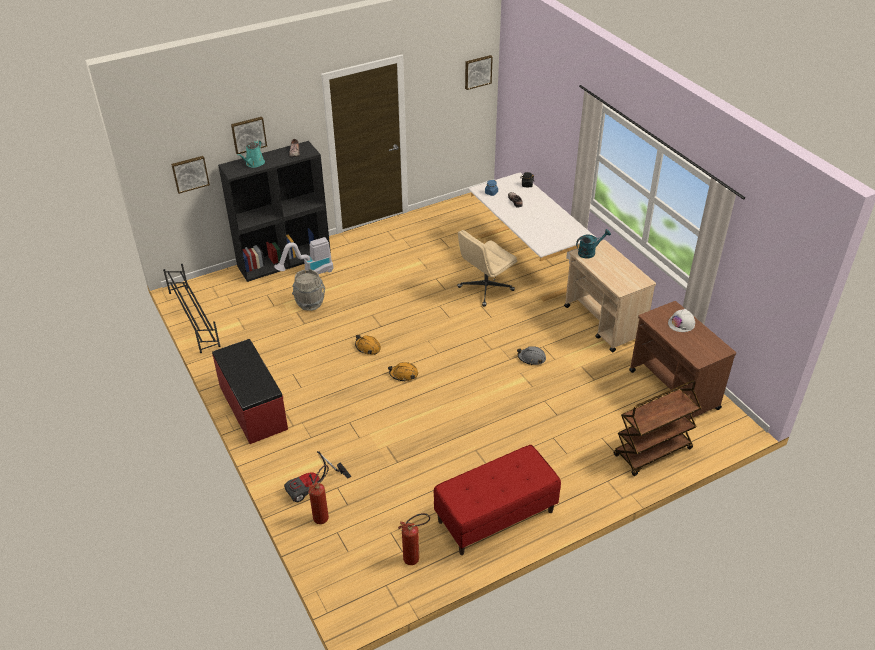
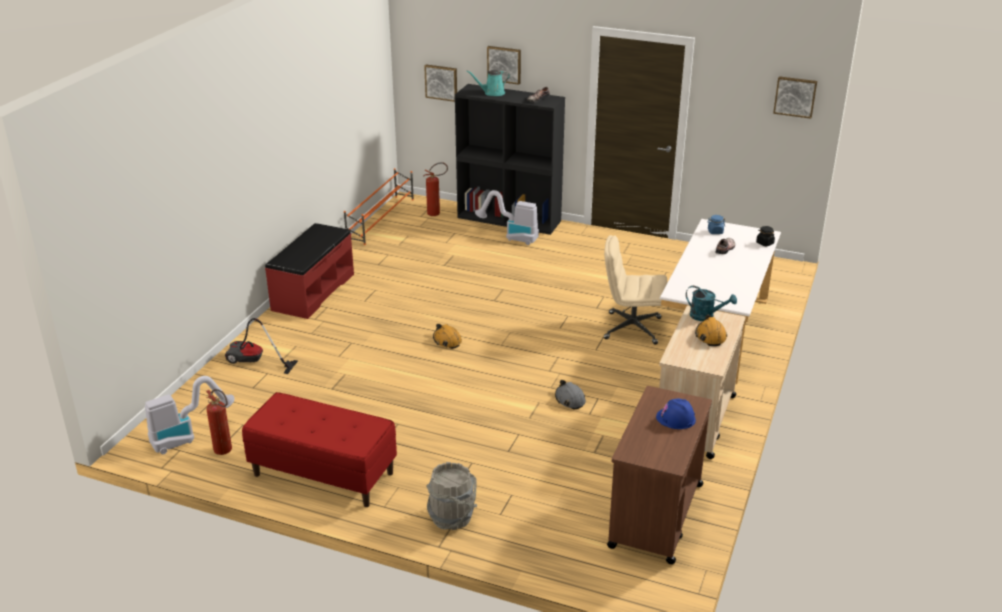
camera: 50 degrees right, 10 degrees down
black shoe rack [163,264,220,353] -> orange shoe rack [344,168,414,245]
grey bucket [292,269,325,311] -> grey bucket moved to [427,462,477,530]
fire extinguisher [308,465,329,524] -> fire extinguisher moved to [423,162,448,216]
orange hard hat [355,335,381,355] -> orange hard hat moved to [695,315,727,346]
brown cart [614,380,701,476] -> none
white hard hat [668,309,695,332] -> blue hard hat [656,399,696,429]
none -> vacuum cleaner [145,376,235,454]

